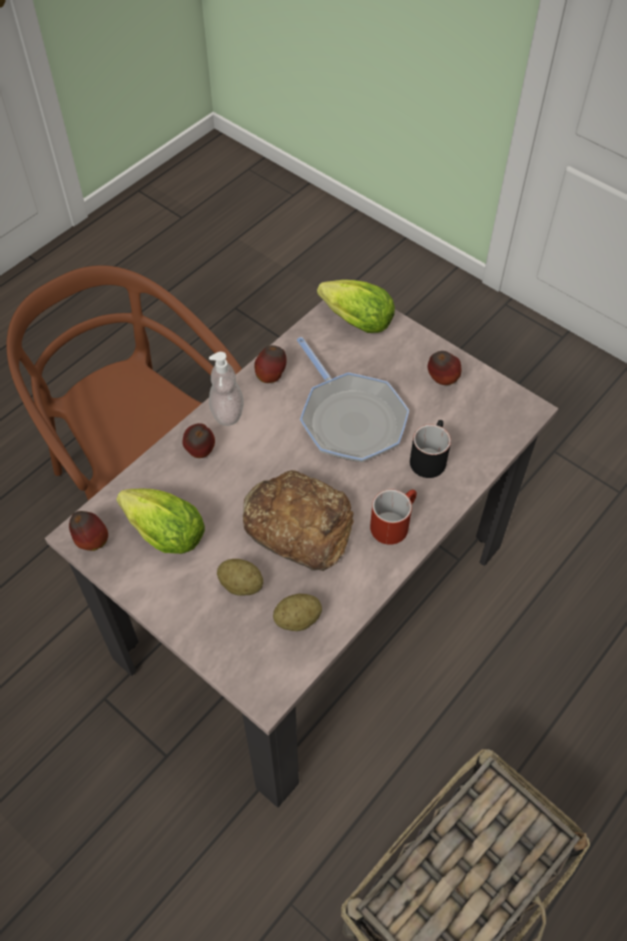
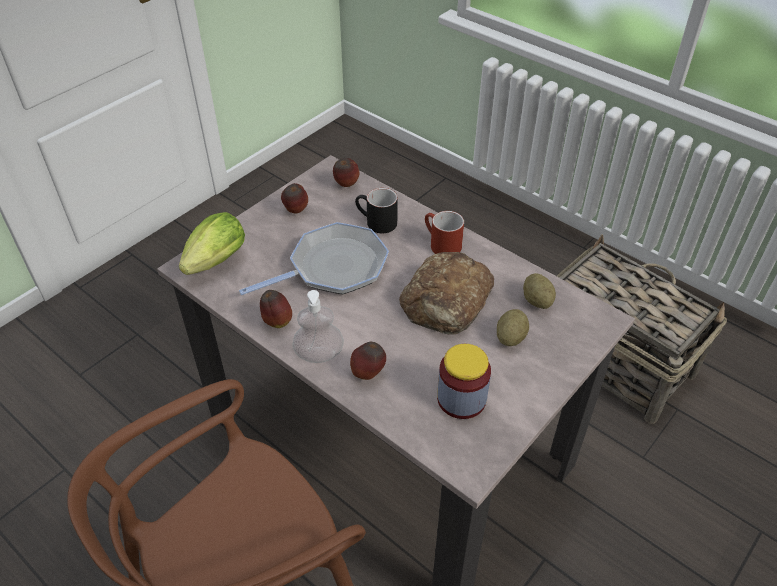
camera: 90 degrees left, 10 degrees down
apple [69,511,108,551] -> apple moved to [333,158,359,187]
lettuce [116,489,205,554] -> jar [437,344,491,419]

